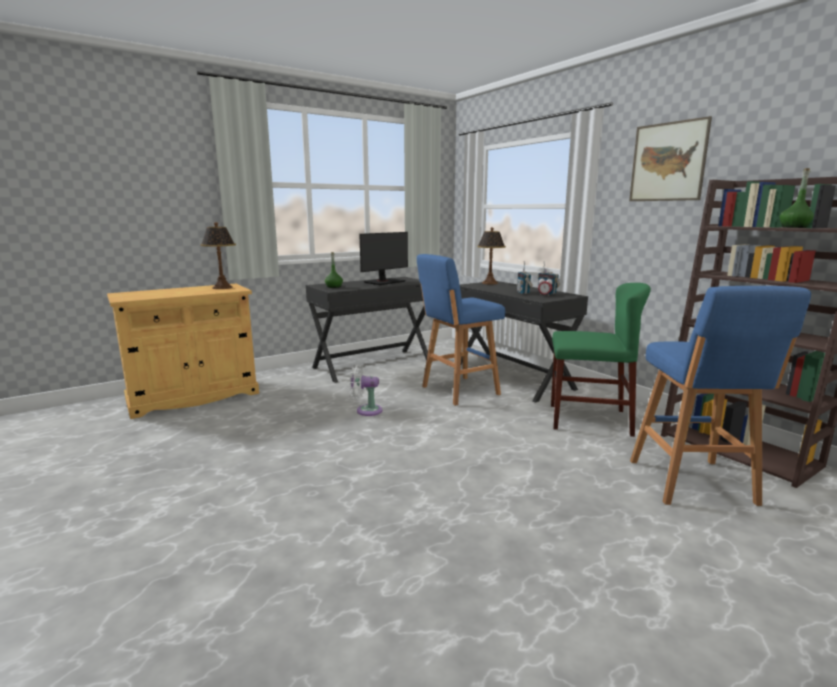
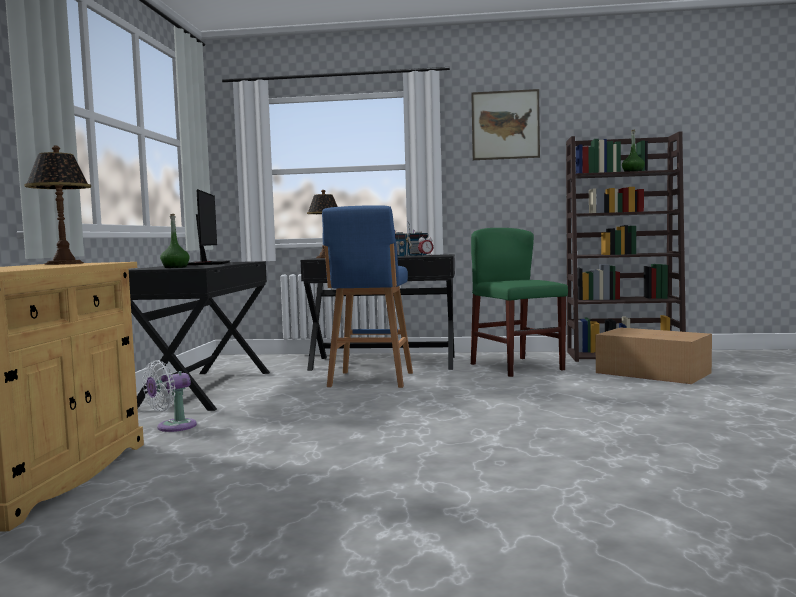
camera: 50 degrees left, 10 degrees down
white fan [350,365,383,416] -> white fan moved to [143,360,197,432]
green chair [551,283,651,437] -> green chair turned 75 degrees counterclockwise [471,228,568,377]
blue stool [630,286,811,506] -> cardboard box [596,327,712,384]

